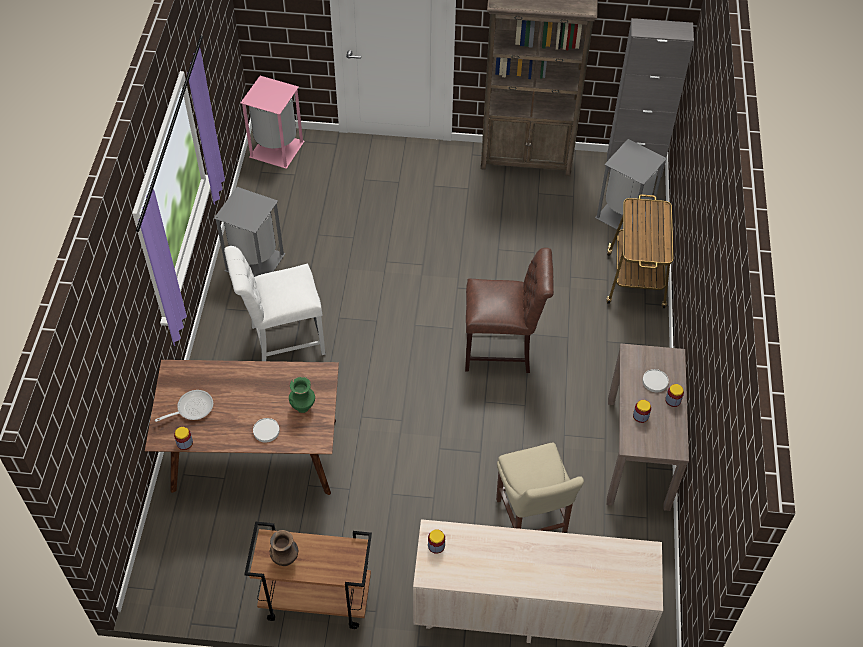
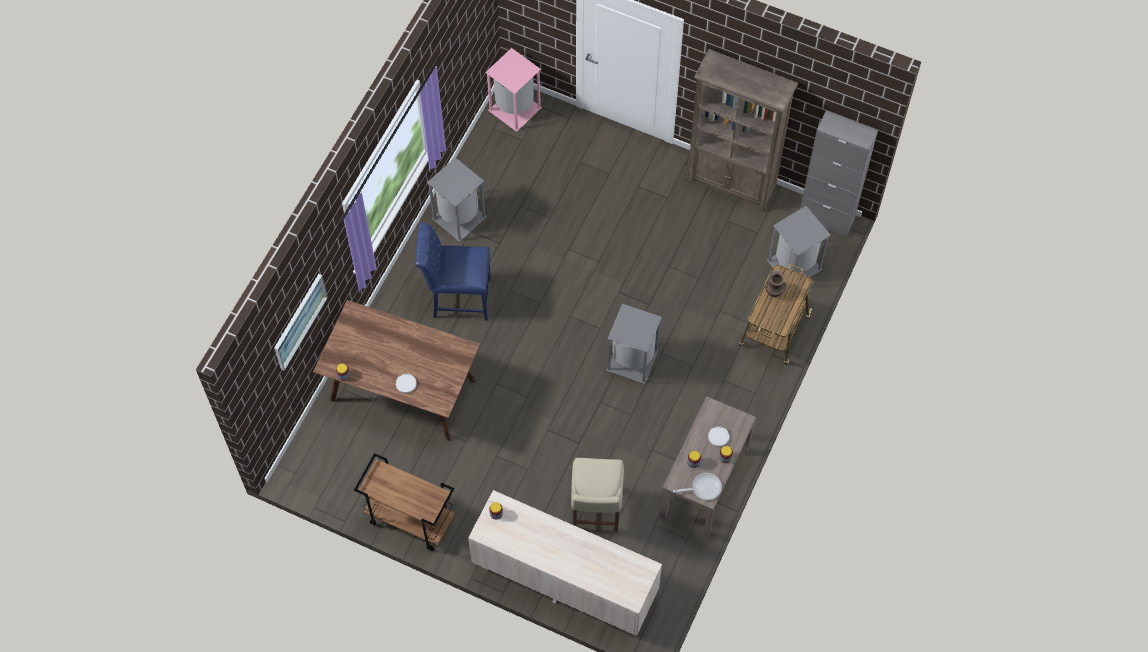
camera: 20 degrees right, 10 degrees up
frying pan [155,390,213,422] -> frying pan moved to [673,473,722,500]
white chair [224,246,325,361] -> blue chair [415,223,491,321]
brown vase [270,530,298,566] -> brown vase moved to [765,271,786,297]
green vase [289,376,315,413] -> none
brown chair [465,248,554,373] -> grey trash can [606,304,662,384]
none -> picture [274,274,328,371]

